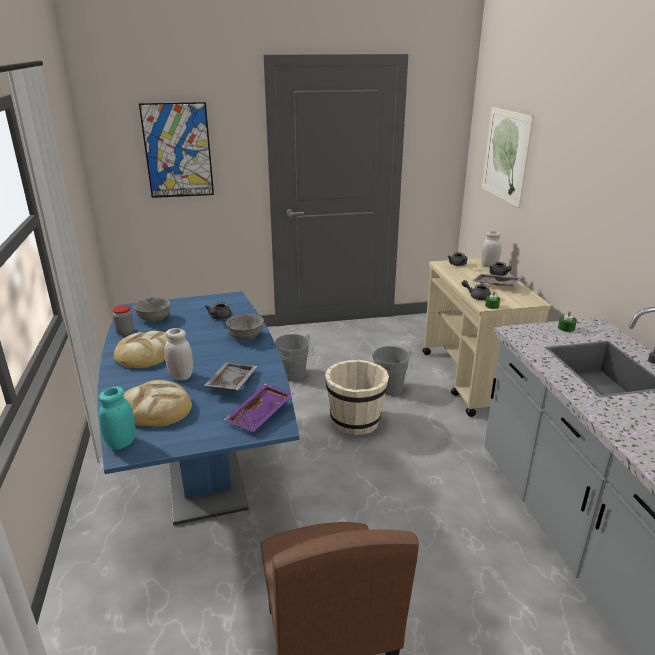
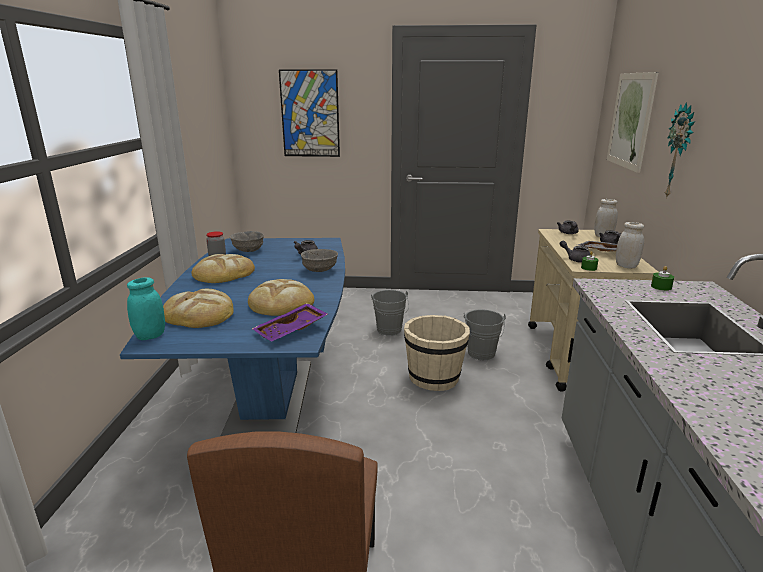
camera: 15 degrees right, 5 degrees down
white jar [164,328,193,380] -> white jar moved to [616,222,644,269]
grey tray [203,362,257,390] -> bread [248,279,314,316]
none -> wall clock [665,102,695,199]

